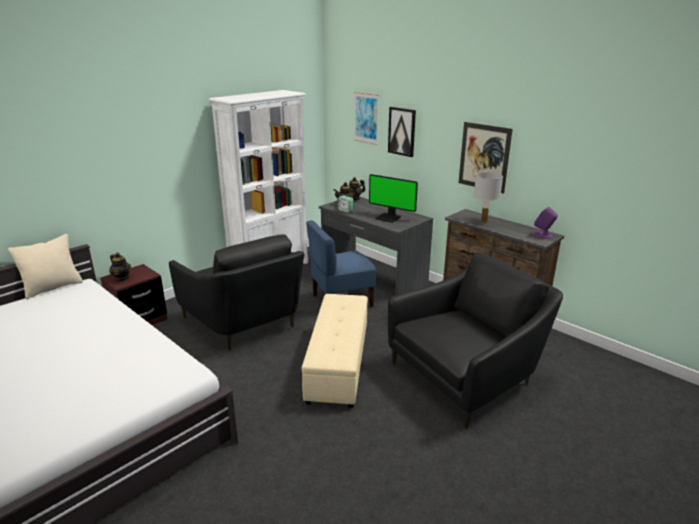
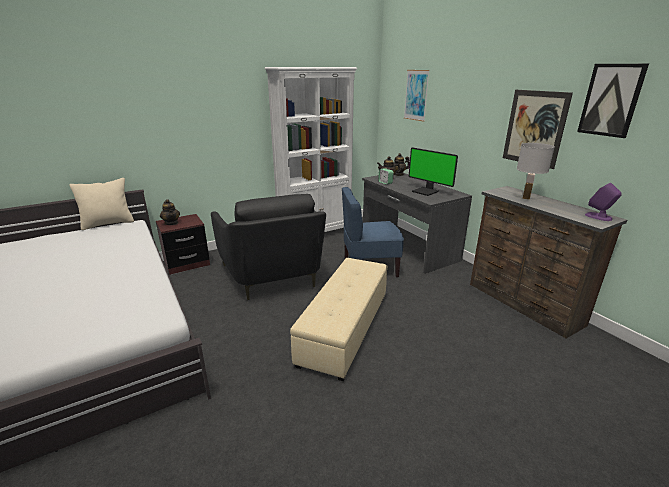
camera: 15 degrees right, 0 degrees up
picture [388,107,416,157] -> picture moved to [577,64,649,138]
black armchair [388,252,563,428] -> none

